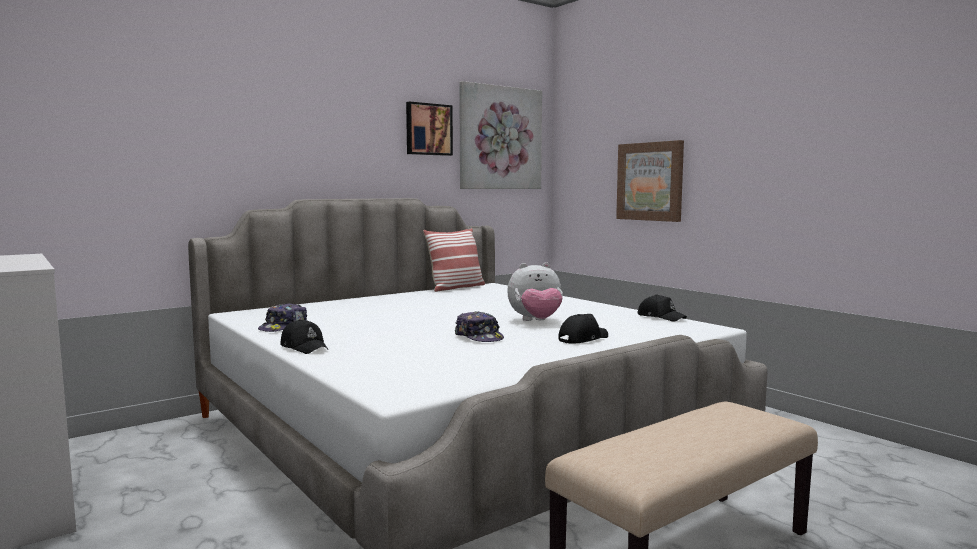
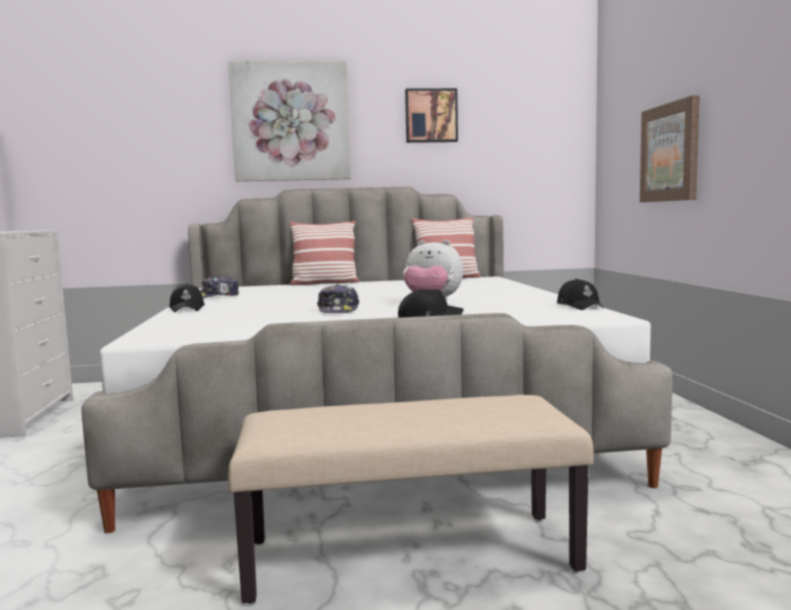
camera: 30 degrees right, 0 degrees up
picture [459,81,542,189] -> picture moved to [228,61,351,181]
none -> pillow [289,221,359,286]

